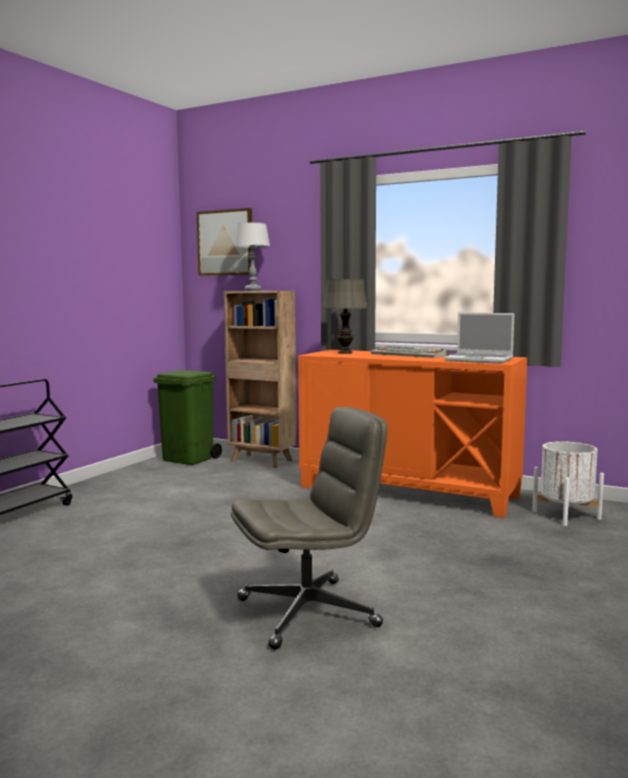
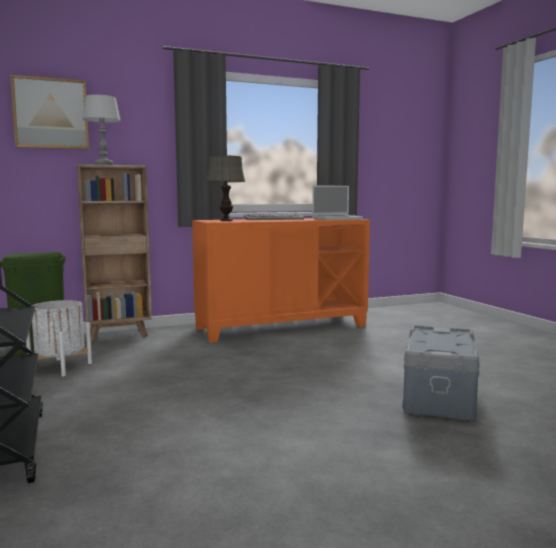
camera: 50 degrees left, 0 degrees up
grey office chair [231,407,388,650] -> grey storage box [402,325,480,421]
white planter [532,441,604,526] -> white planter moved to [26,300,92,376]

